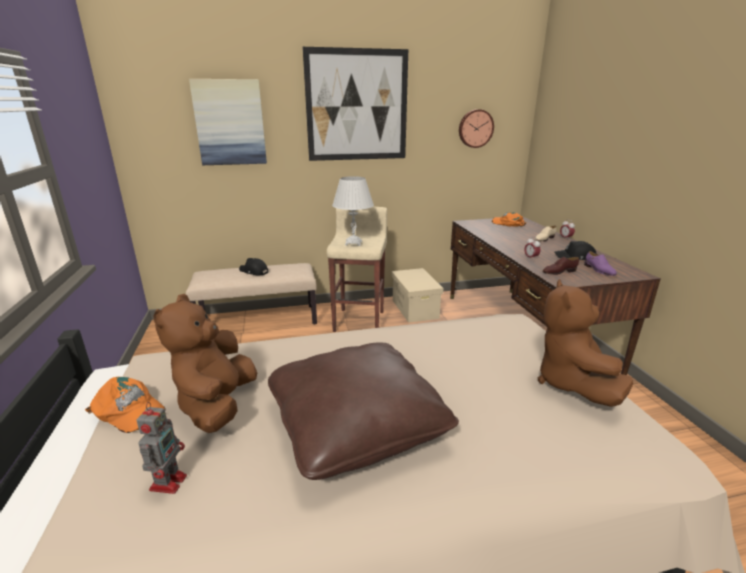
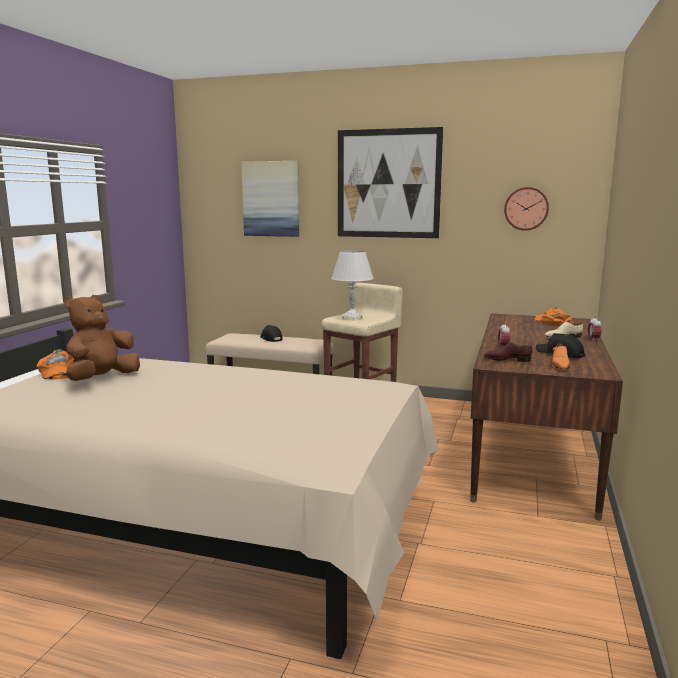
camera: 30 degrees right, 10 degrees down
toy robot [136,402,187,494] -> none
brown pillow [268,343,459,480] -> none
beige storage box [392,268,444,323] -> none
brown plush toy [538,279,633,407] -> none
purple shoe [584,251,617,276] -> orange shoe [552,343,569,370]

